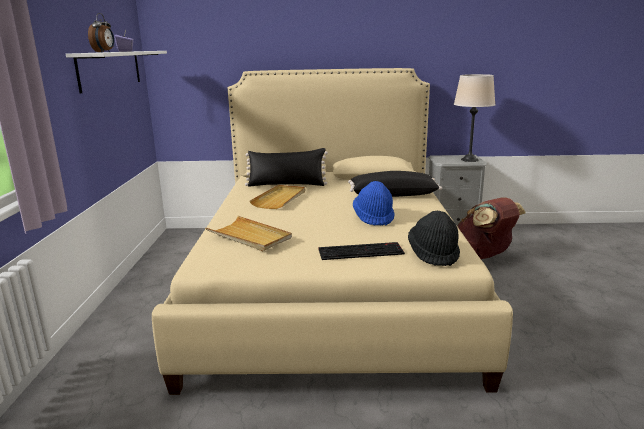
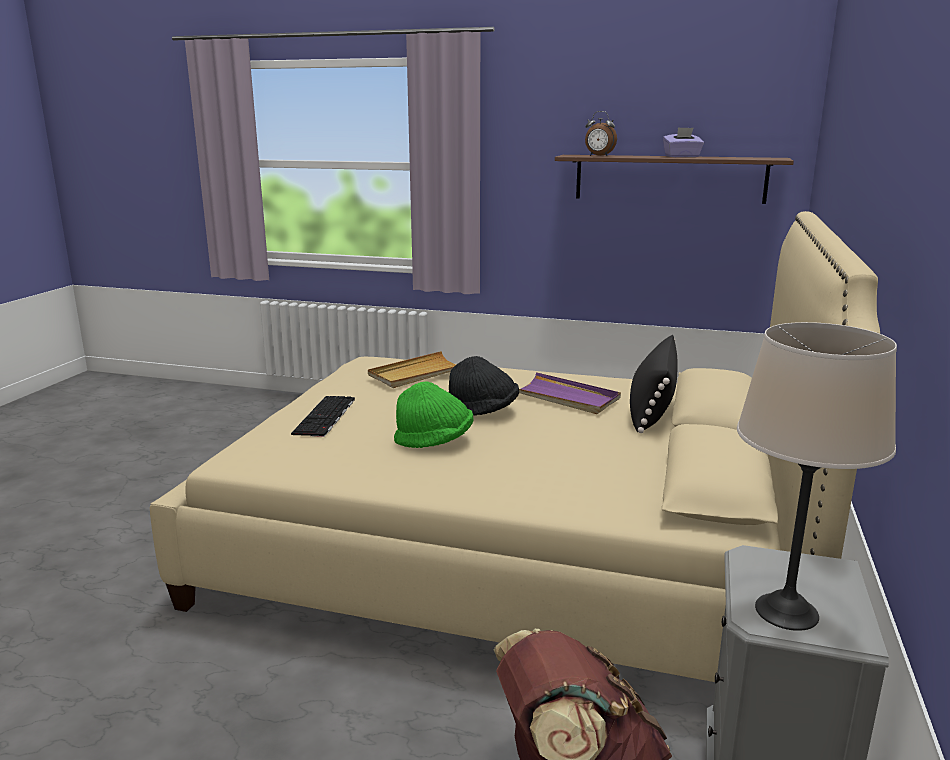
camera: 105 degrees right, 0 degrees up
white shelf [66,51,167,93] -> brown shelf [555,155,794,204]
beige tray [250,185,305,209] -> purple tray [519,372,621,414]
black pillow [348,171,442,197] -> none
blue hat [353,181,395,226] -> green hat [394,381,474,448]
black hat [408,211,460,266] -> black hat moved to [449,356,519,415]

